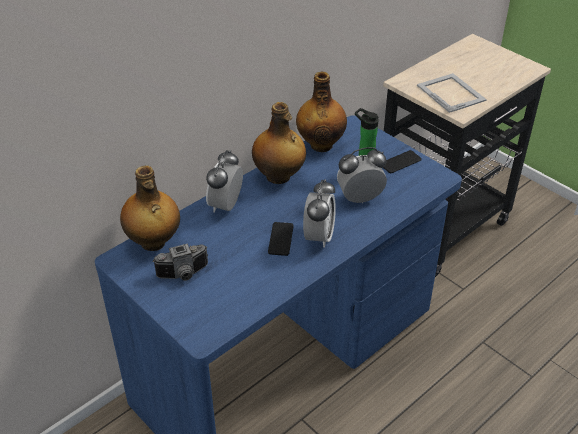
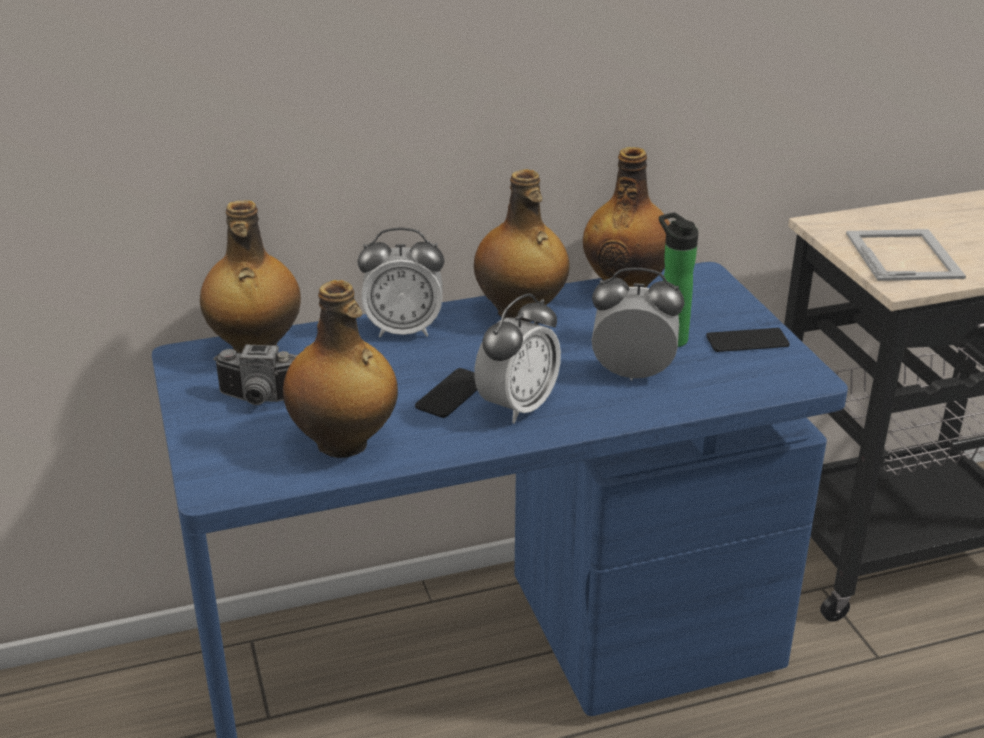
camera: 25 degrees right, 10 degrees down
alarm clock [206,150,243,213] -> alarm clock turned 135 degrees counterclockwise [358,228,445,337]
none -> bottle [283,280,398,458]

